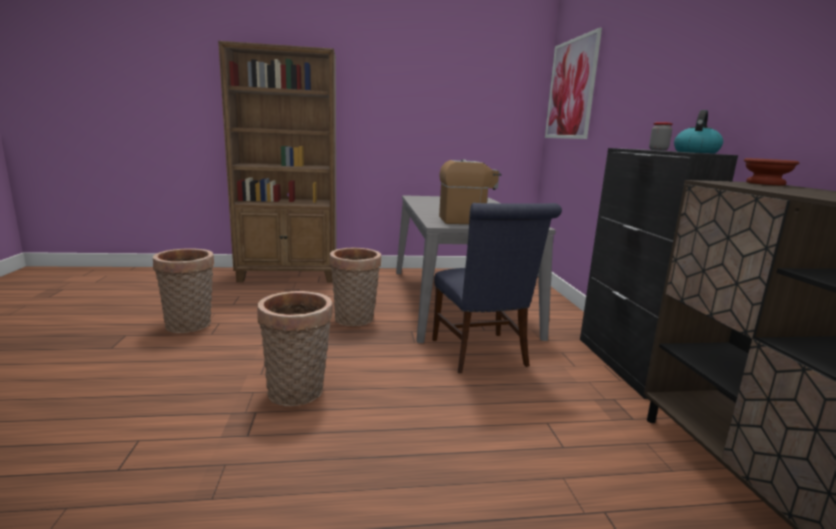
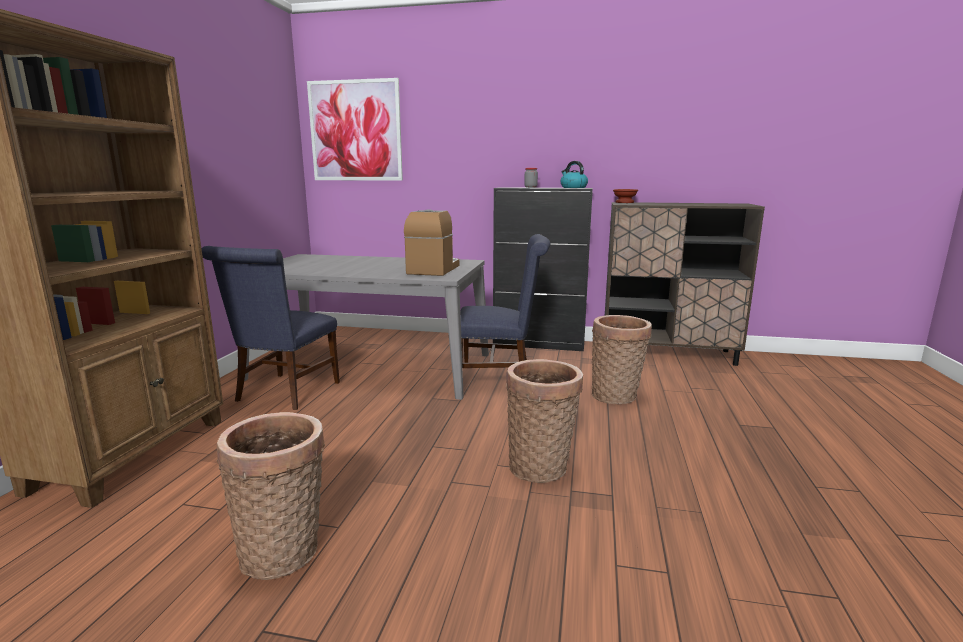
camera: 70 degrees left, 0 degrees up
basket [330,248,381,326] -> basket moved to [592,315,652,404]
none -> blue chair [201,246,340,410]

